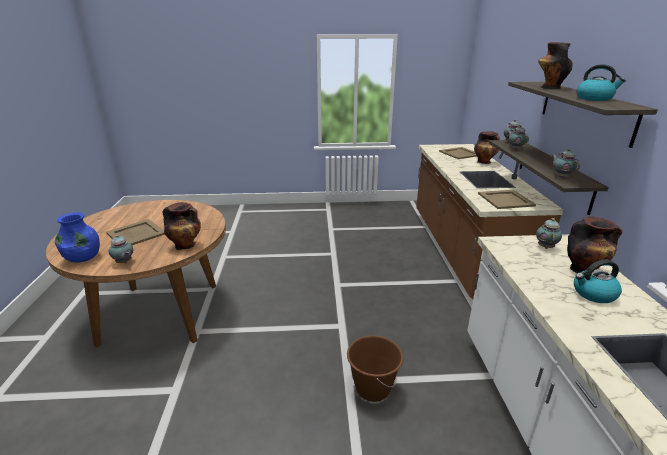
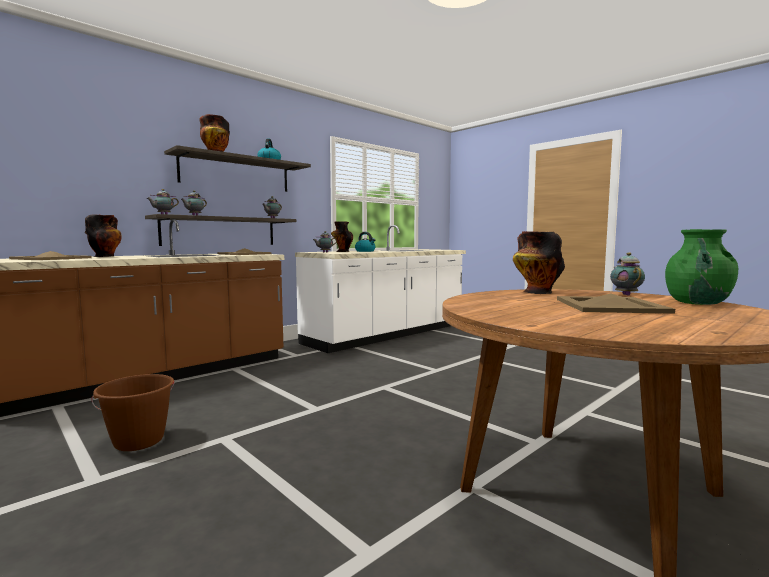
camera: 130 degrees left, 20 degrees down
blue vase [55,212,100,263] -> green vase [665,229,738,305]
brown bucket [347,335,403,402] -> brown bucket moved to [92,374,175,451]

